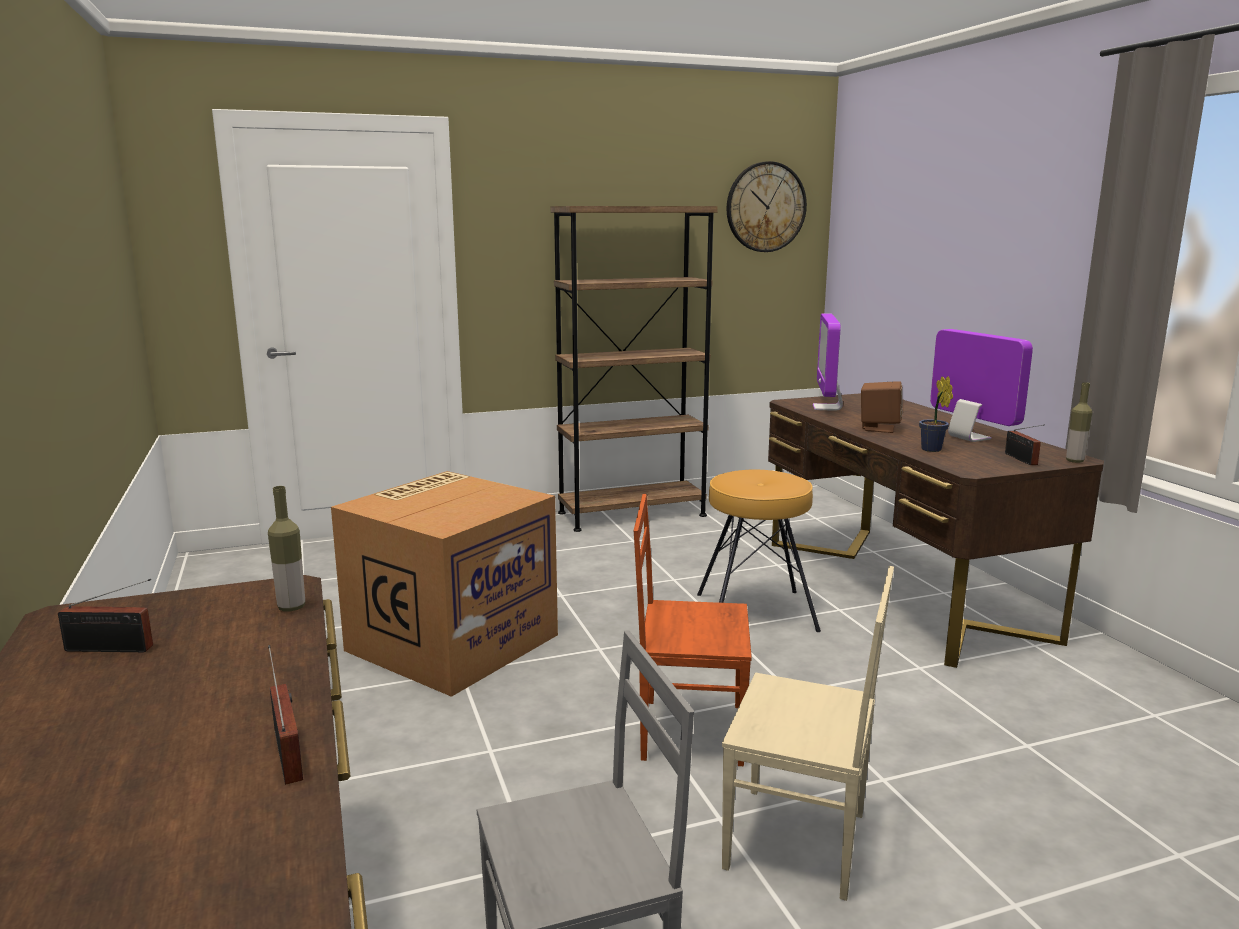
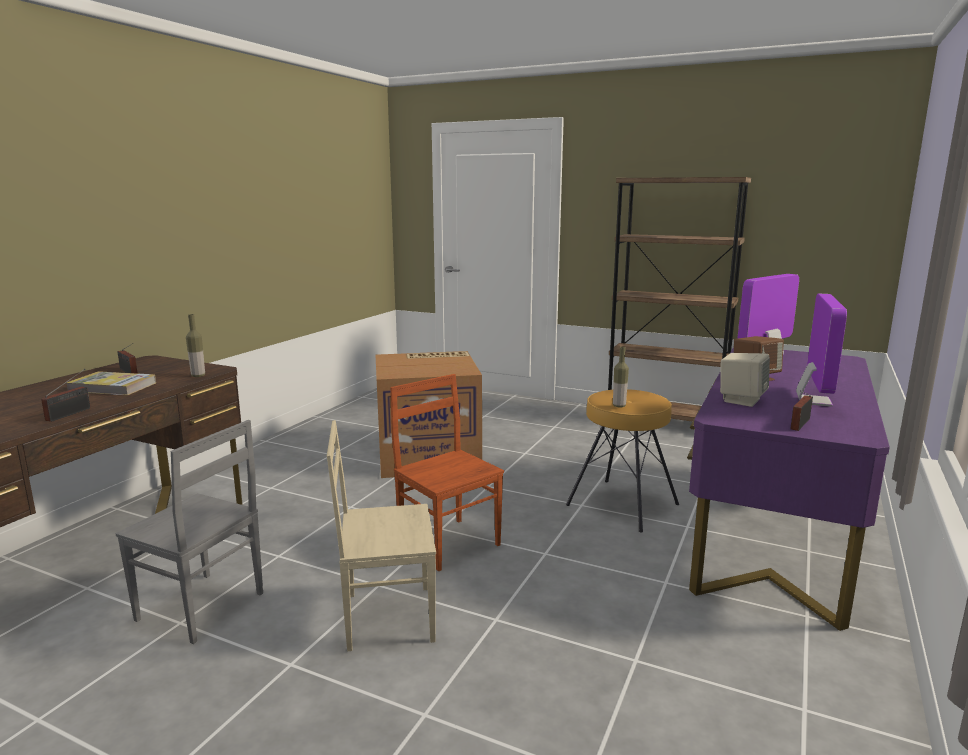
camera: 45 degrees right, 0 degrees up
beige chair [722,566,894,901] -> beige chair turned 105 degrees clockwise [327,420,436,651]
wall clock [727,161,807,252] -> none
brown desk [768,393,1104,668] -> purple desk [687,347,890,631]
potted plant [919,376,953,452] -> beige speaker [720,353,770,407]
bottle [1066,382,1092,463] -> bottle moved to [613,346,629,408]
none -> book [67,371,156,395]

